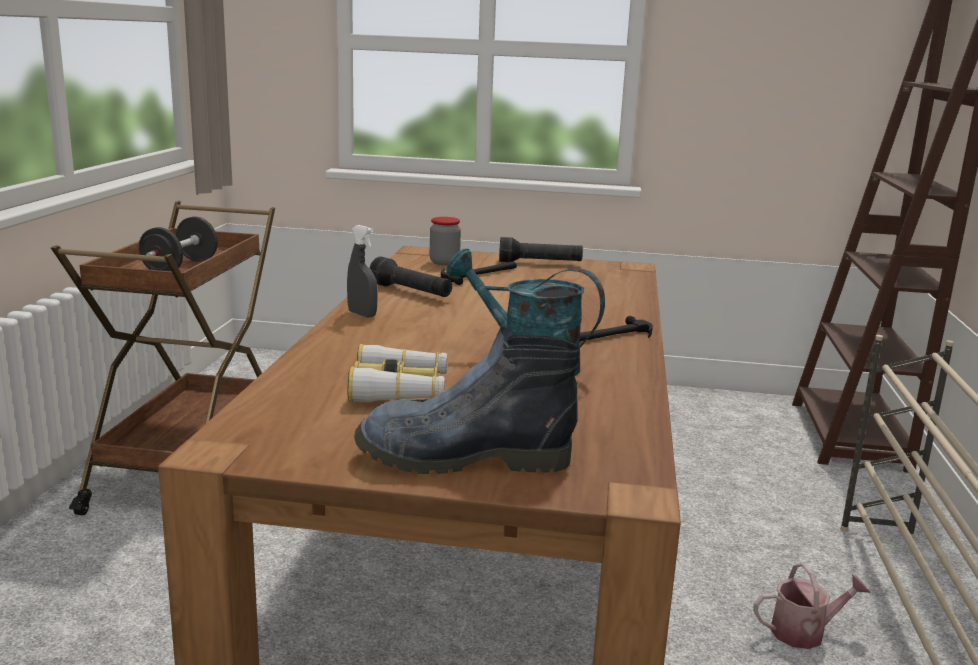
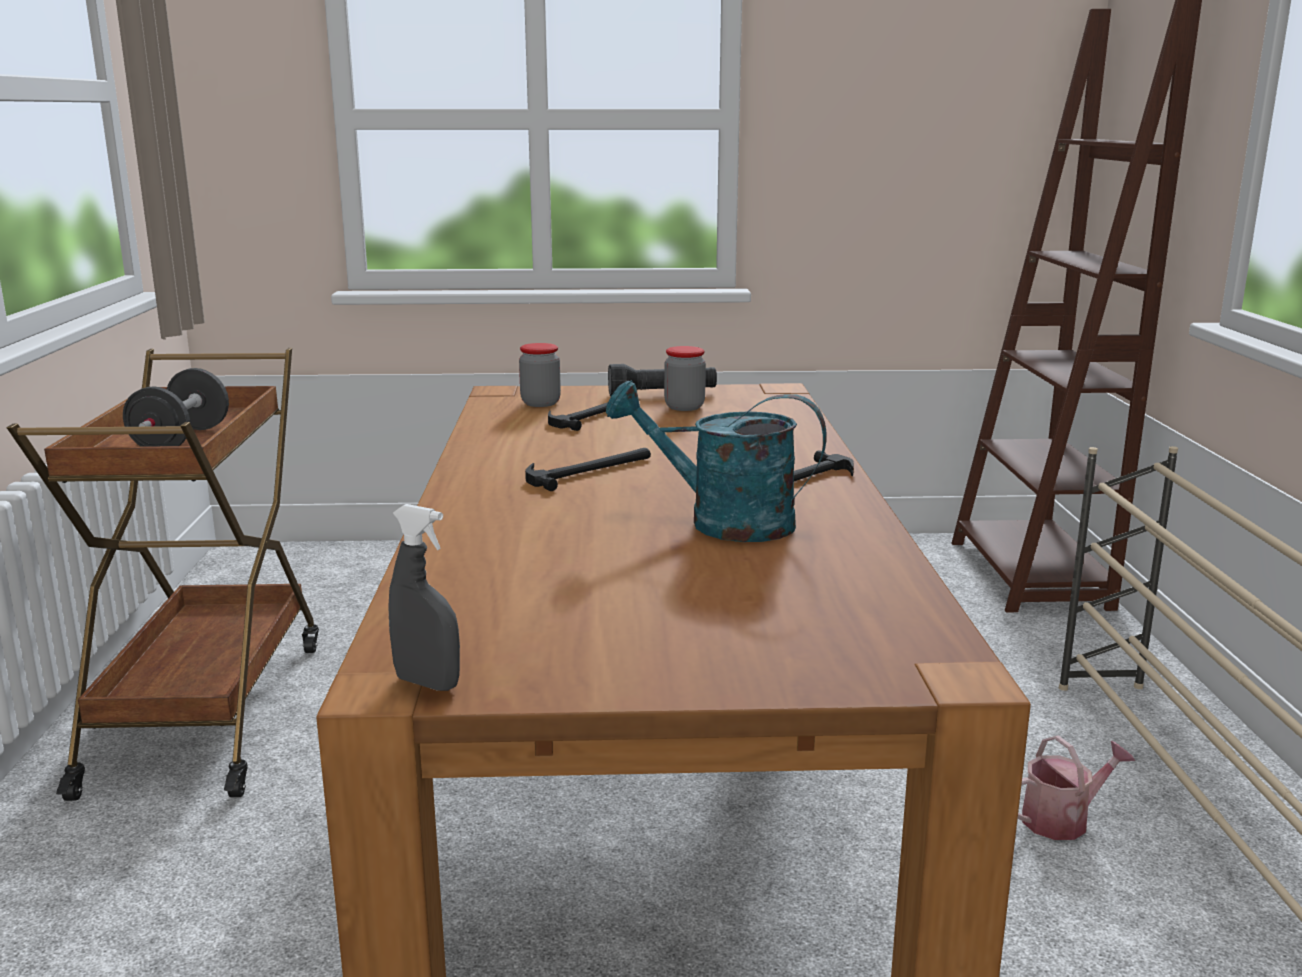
camera: 10 degrees left, 0 degrees up
grey spray bottle [347,225,378,317] -> grey spray bottle moved to [388,504,460,691]
binoculars [348,344,447,402] -> none
boot [354,327,580,474] -> none
black flashlight [369,257,452,297] -> none
none -> hammer [525,448,651,491]
none -> jar [664,346,706,411]

